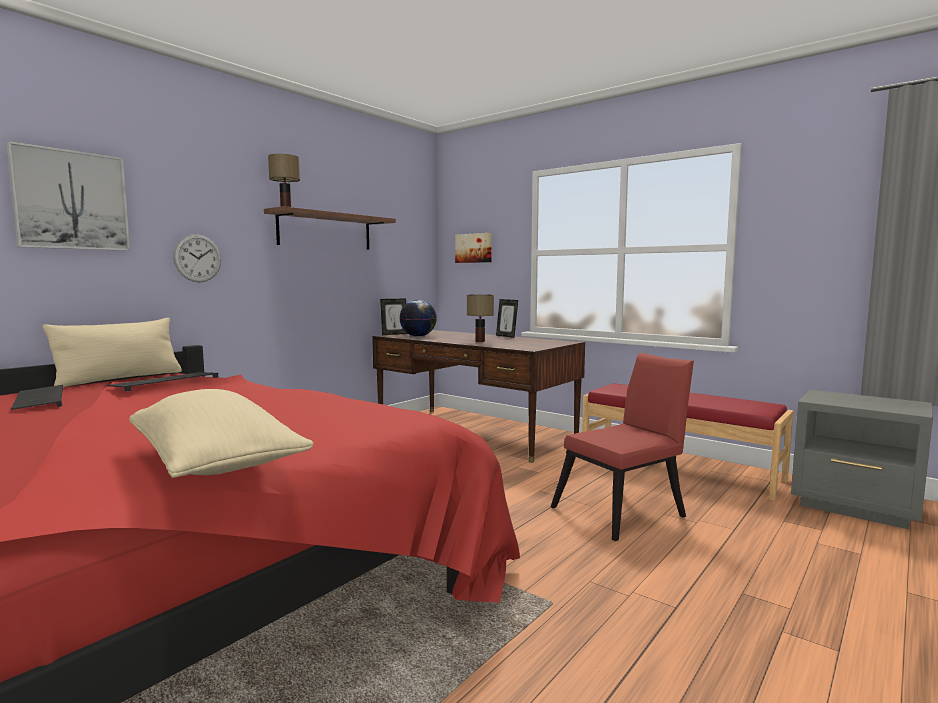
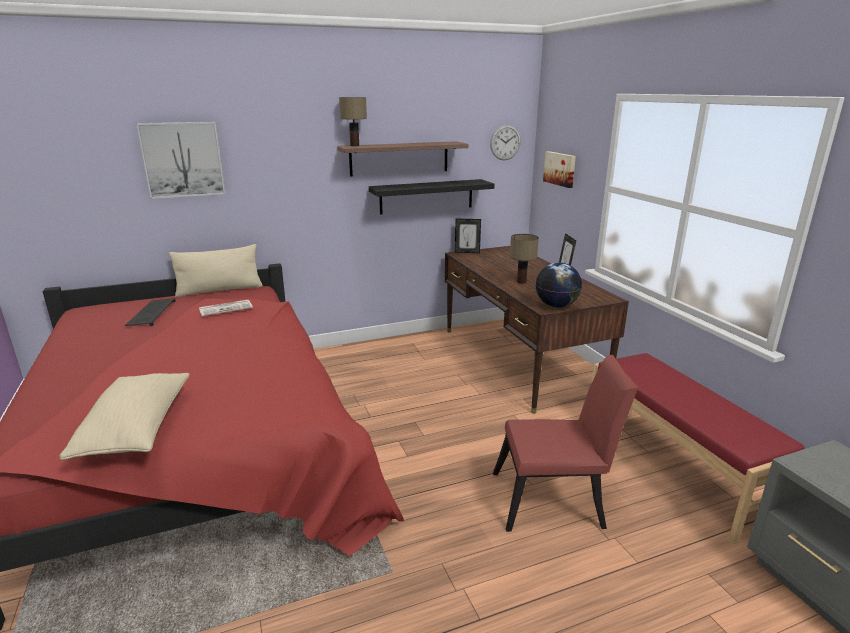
camera: 30 degrees right, 15 degrees up
keyboard [106,372,218,392] -> newspaper [199,300,253,316]
wall clock [173,234,221,282] -> wall clock moved to [490,124,521,160]
globe [399,300,437,337] -> globe moved to [536,262,582,307]
none -> black shelf [369,179,495,215]

